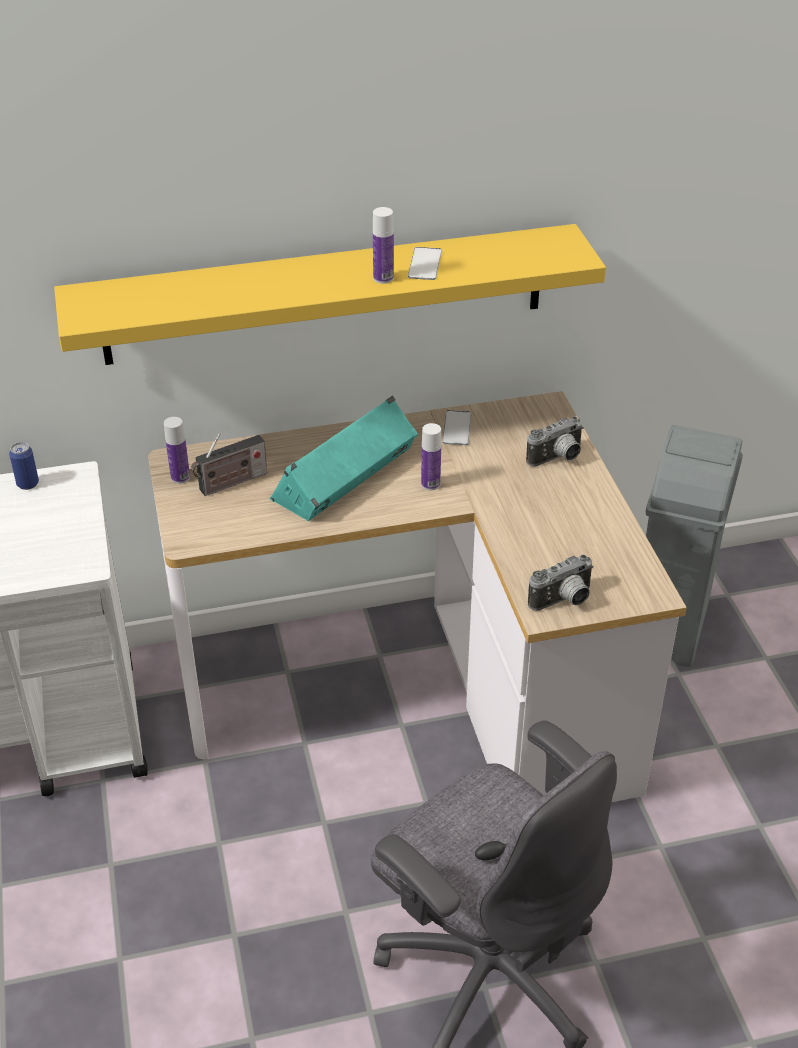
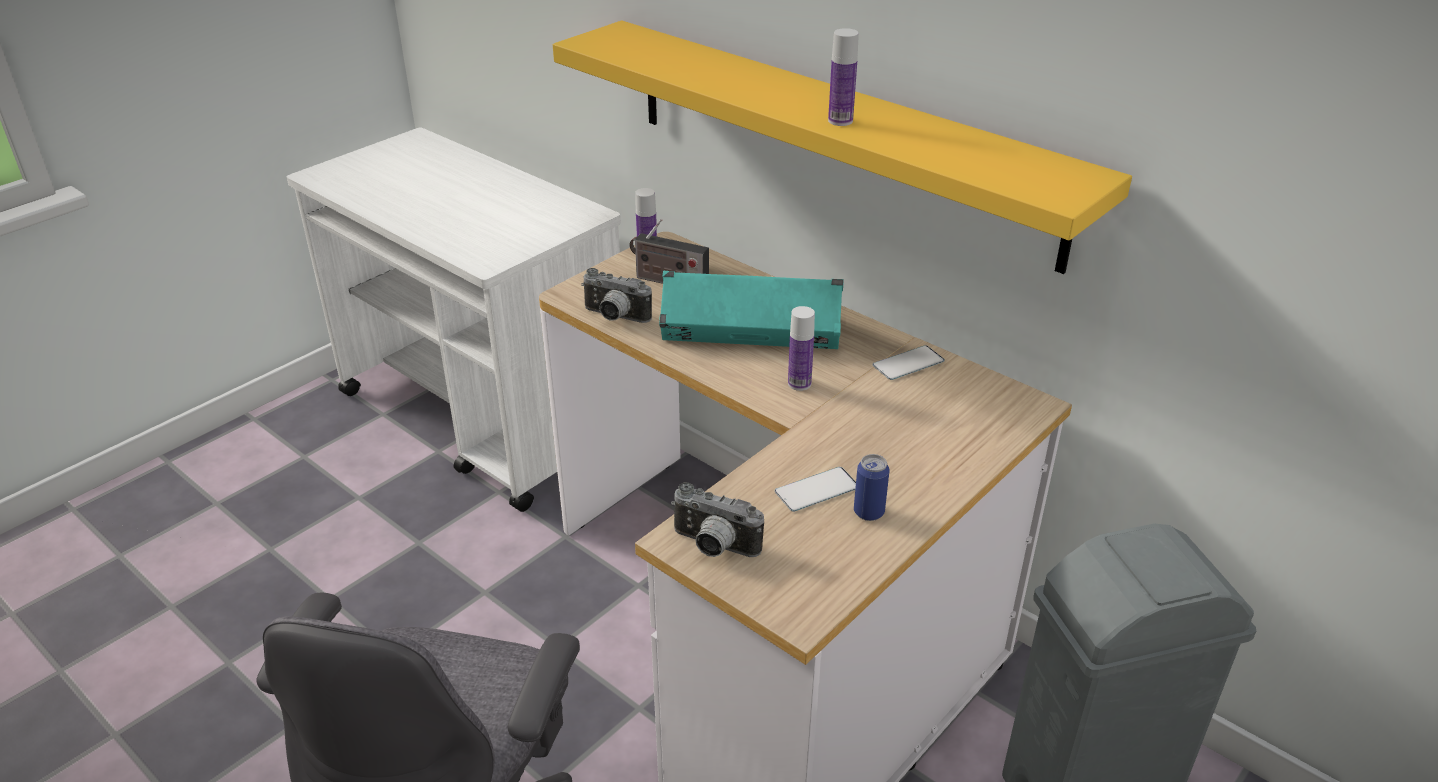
camera: 55 degrees right, 5 degrees down
can [9,442,39,490] -> can moved to [854,454,890,521]
phone [408,247,442,280] -> phone moved to [775,467,856,512]
camera [526,416,584,467] -> camera moved to [581,268,652,323]

